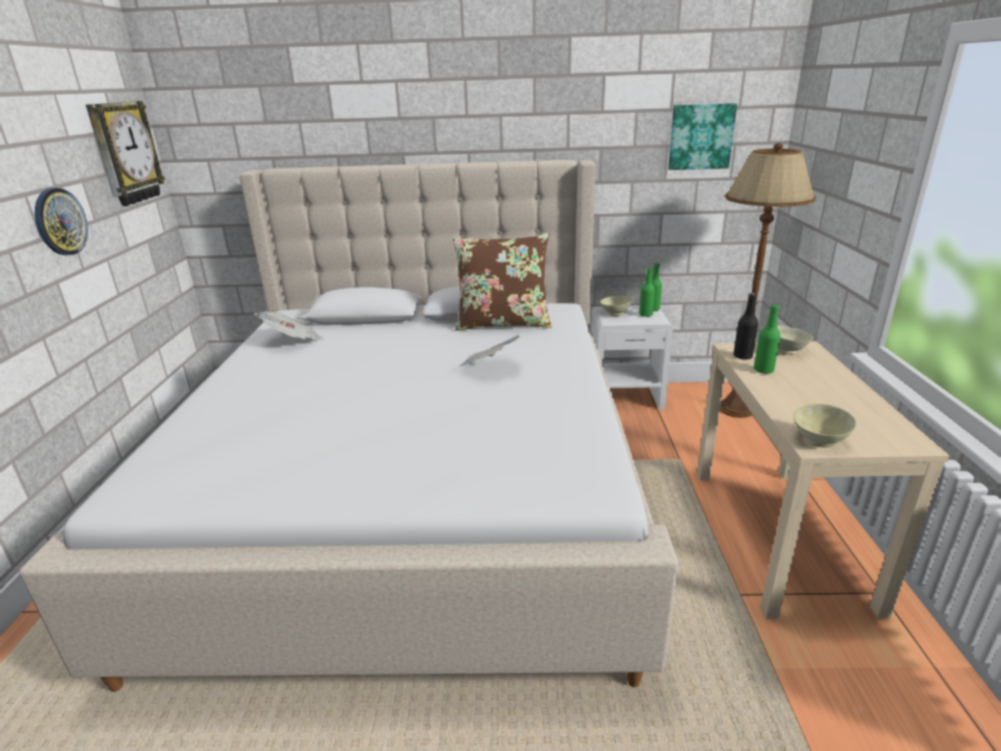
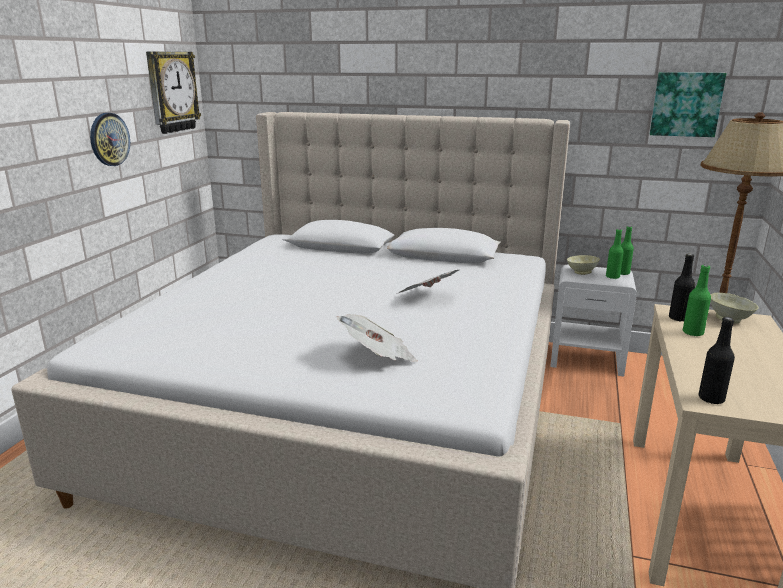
camera: 15 degrees right, 5 degrees down
newspaper [254,312,324,340] -> newspaper moved to [337,314,418,362]
brown pillow [452,233,551,331] -> none
beige bowl [794,404,856,447] -> black bottle [698,317,735,404]

